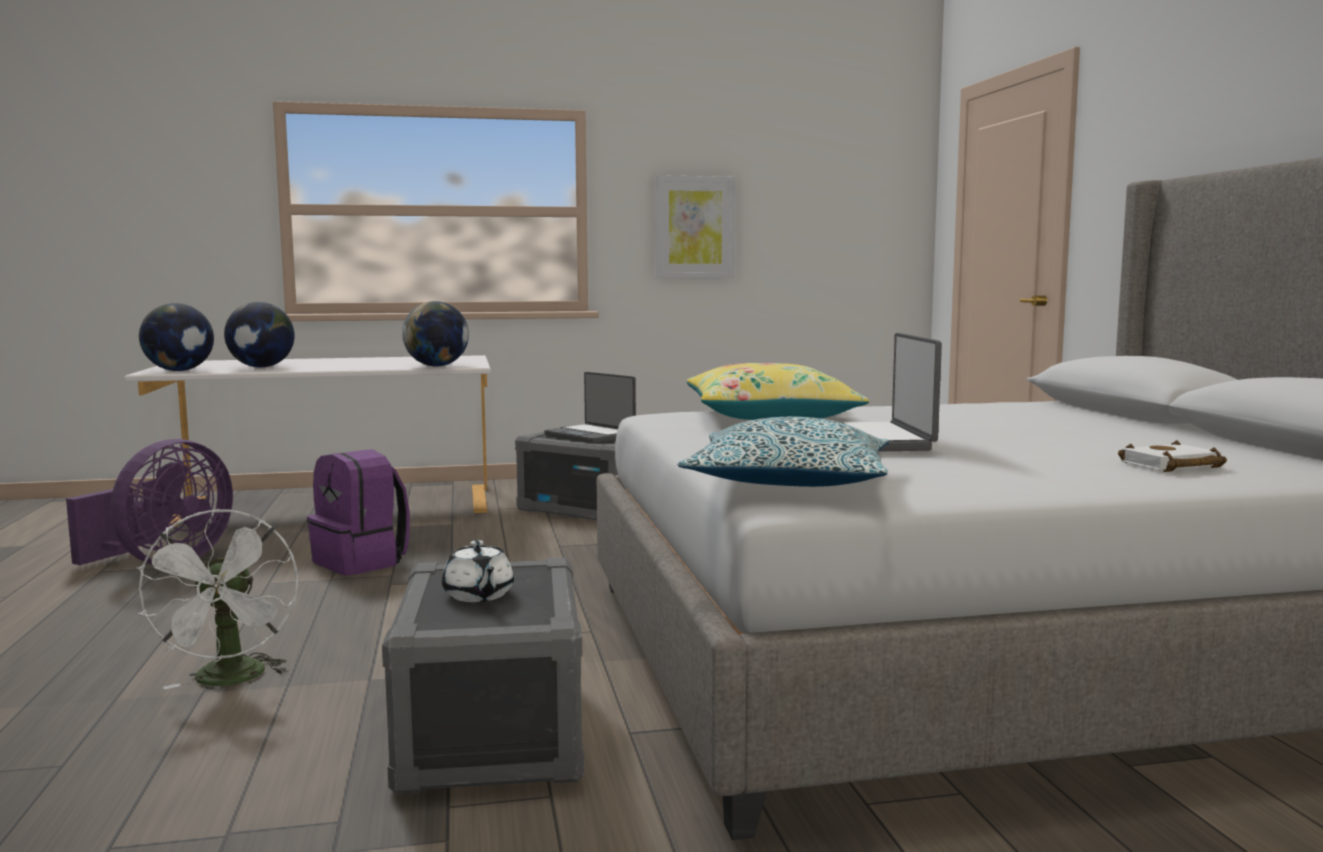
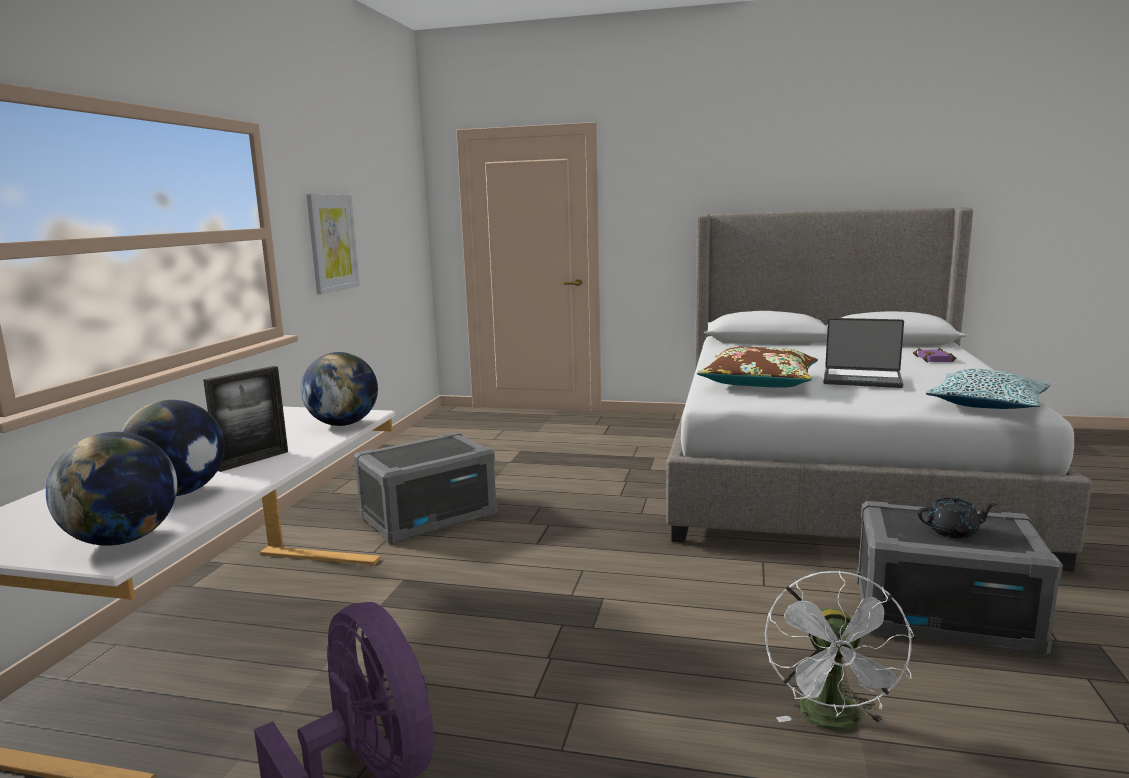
camera: 65 degrees left, 5 degrees up
white fan [136,509,298,689] -> white fan turned 90 degrees clockwise [765,570,914,731]
purple backpack [307,449,410,575] -> none
white teapot [442,540,514,602] -> black teapot [917,496,996,539]
laptop [544,372,636,443] -> none
yellow pillow [687,363,869,420] -> brown pillow [697,347,818,388]
white book [1118,440,1227,472] -> purple book [913,348,956,362]
none -> picture frame [203,366,288,472]

